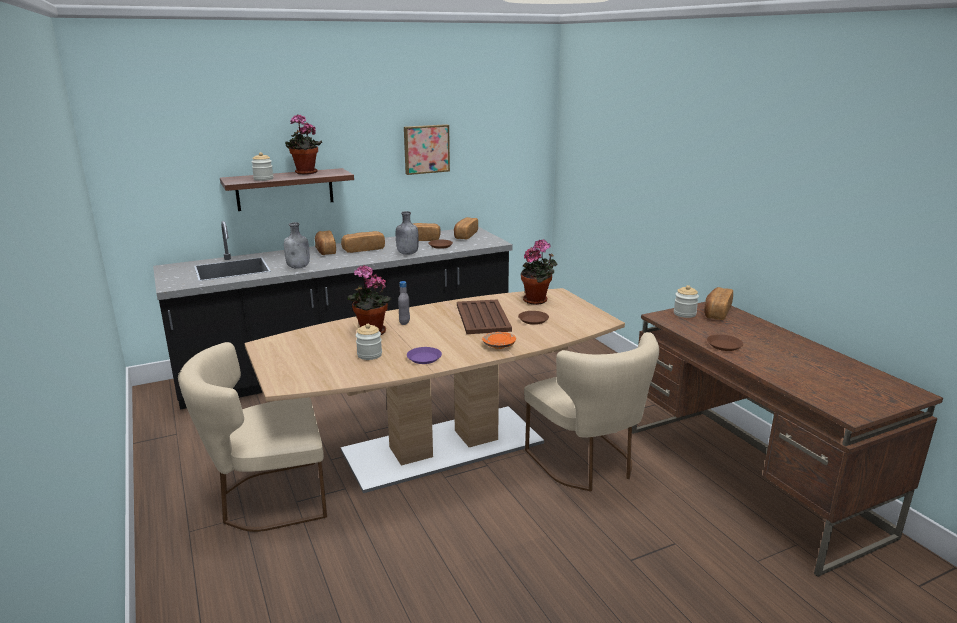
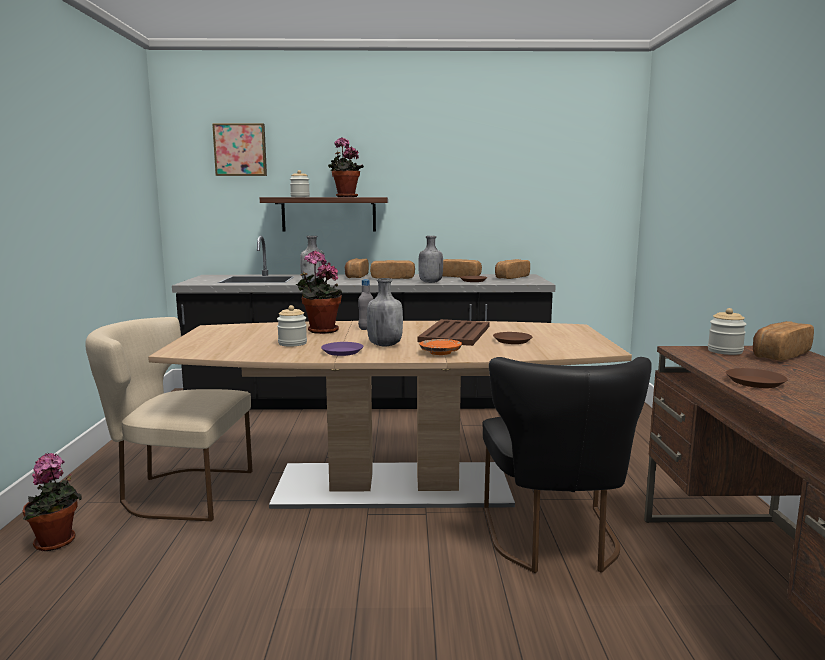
camera: 25 degrees right, 10 degrees down
picture [404,124,450,175] -> picture moved to [212,123,267,176]
potted plant [521,239,557,305] -> potted plant moved to [23,453,82,551]
beige chair [524,332,659,492] -> black chair [482,357,652,573]
none -> grey bottle [367,278,403,346]

